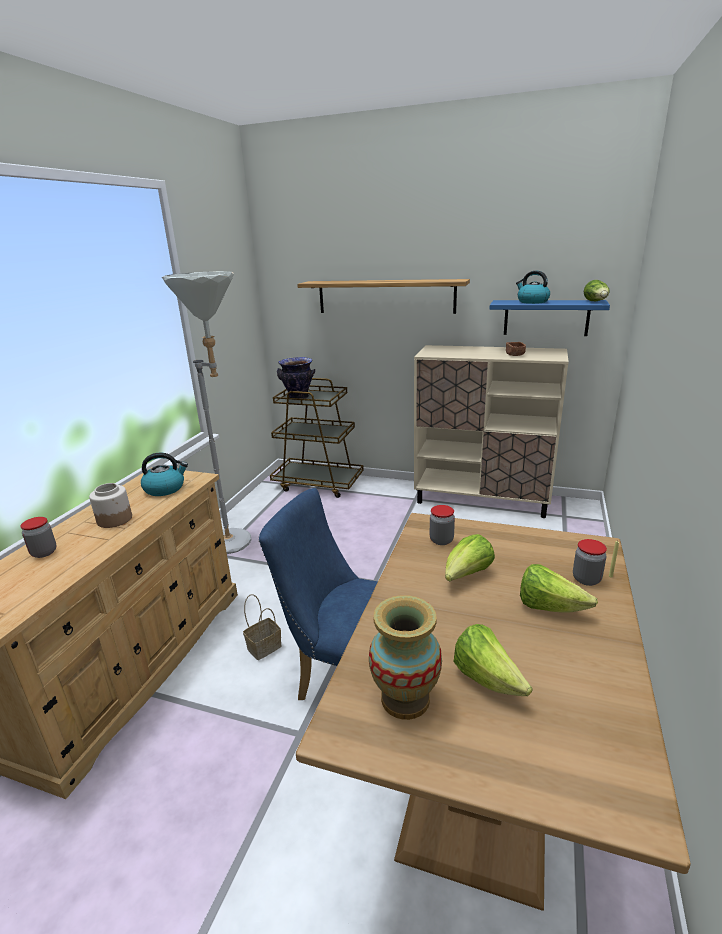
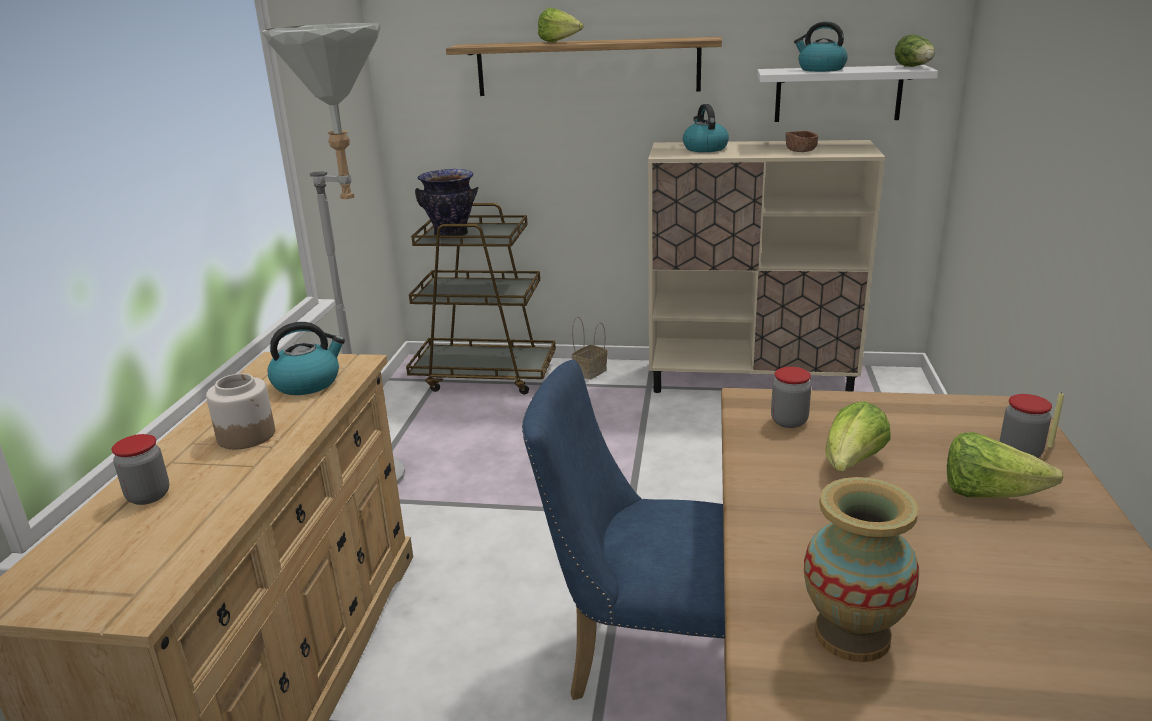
camera: 10 degrees left, 0 degrees up
basket [243,594,282,660] -> basket moved to [572,317,608,380]
lettuce [454,624,533,696] -> lettuce moved to [538,8,584,42]
blue shelf [489,300,610,336] -> white shelf [757,65,938,122]
none -> kettle [683,104,729,152]

